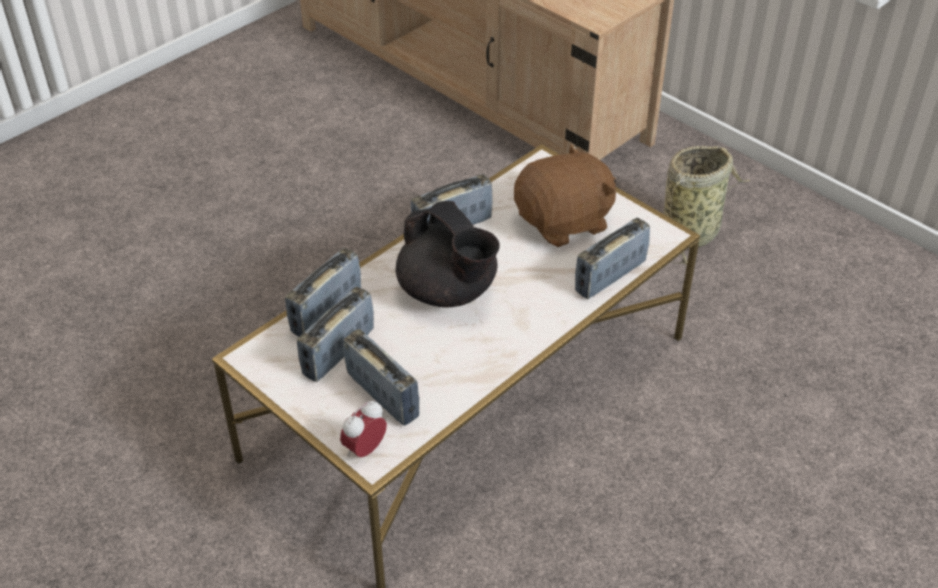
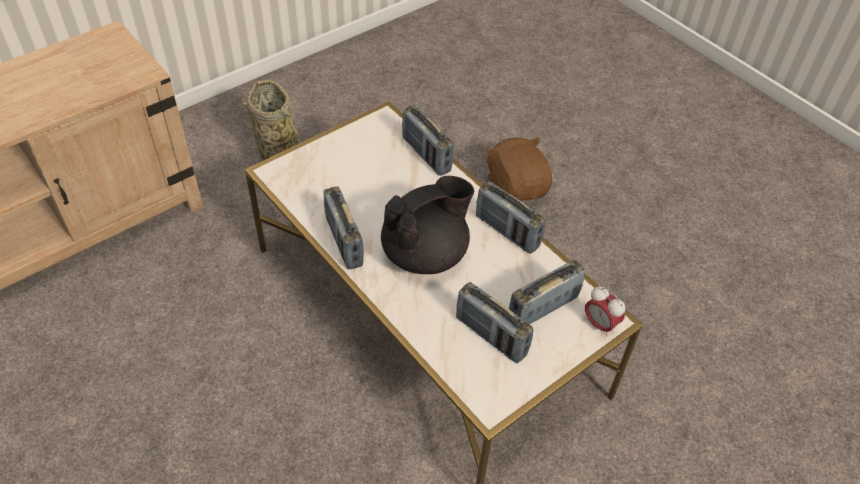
camera: 85 degrees left, 5 degrees up
radio [285,248,361,337] -> radio moved to [476,181,546,254]
brown plush toy [514,143,616,247] -> brown plush toy moved to [485,137,552,200]

